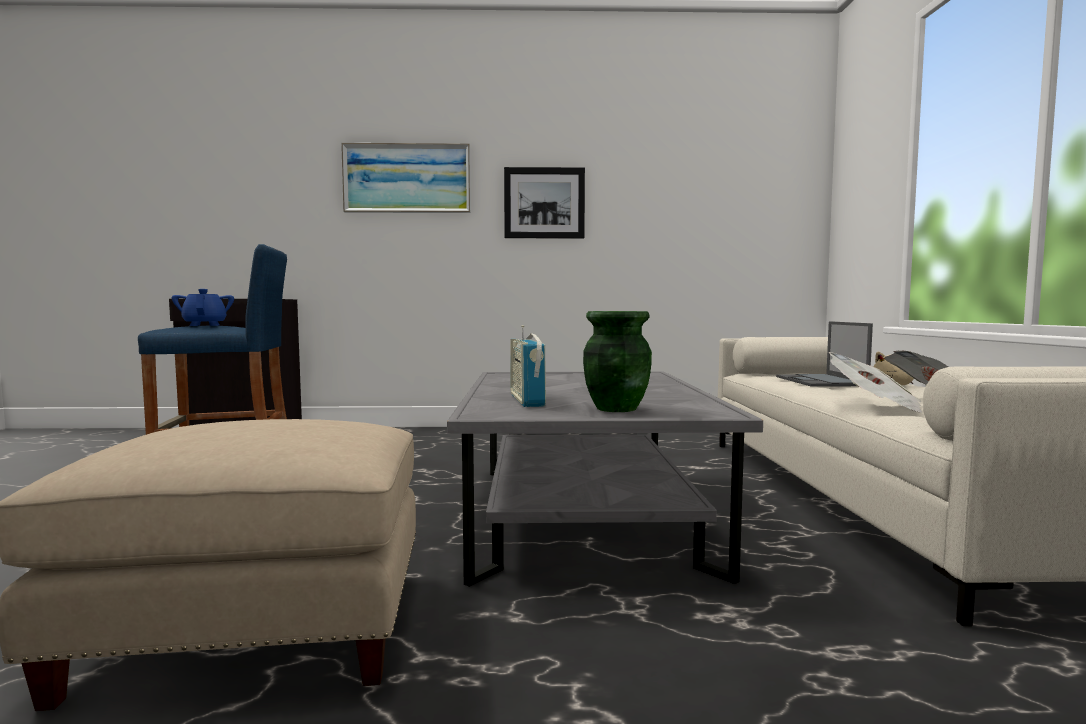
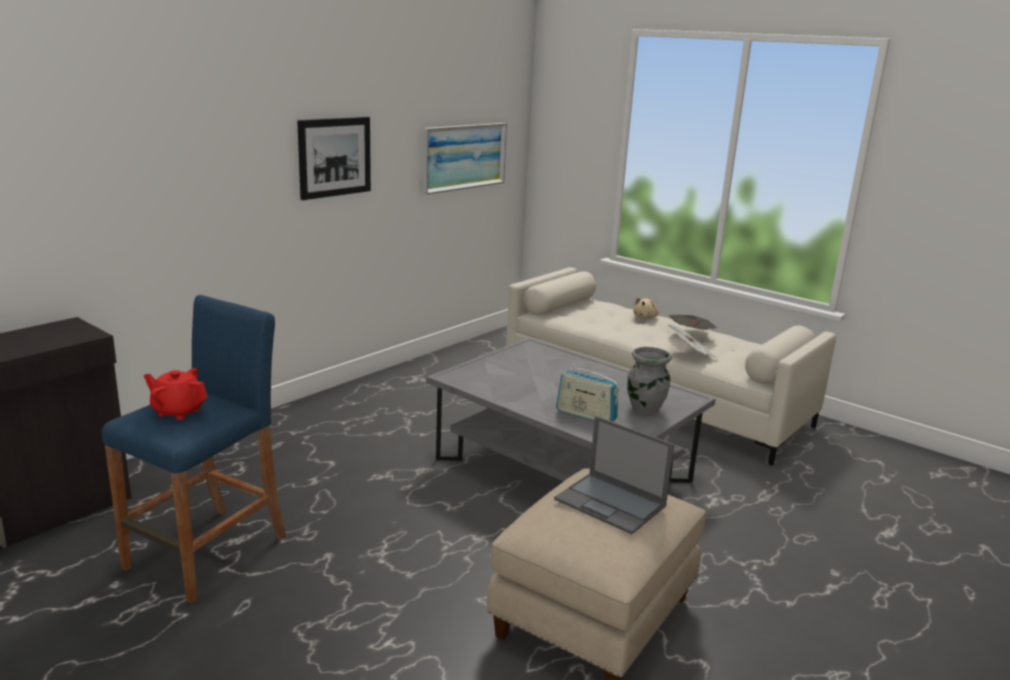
camera: 50 degrees left, 15 degrees up
blue teapot [172,289,234,326] -> red teapot [144,368,208,420]
picture [341,143,471,213] -> picture moved to [423,123,507,195]
green vase [583,311,652,412] -> grey vase [627,347,672,414]
laptop [776,321,873,387] -> laptop moved to [554,416,674,534]

